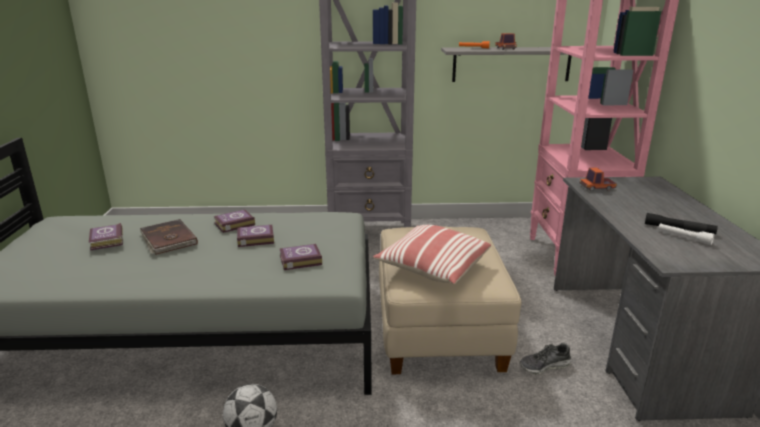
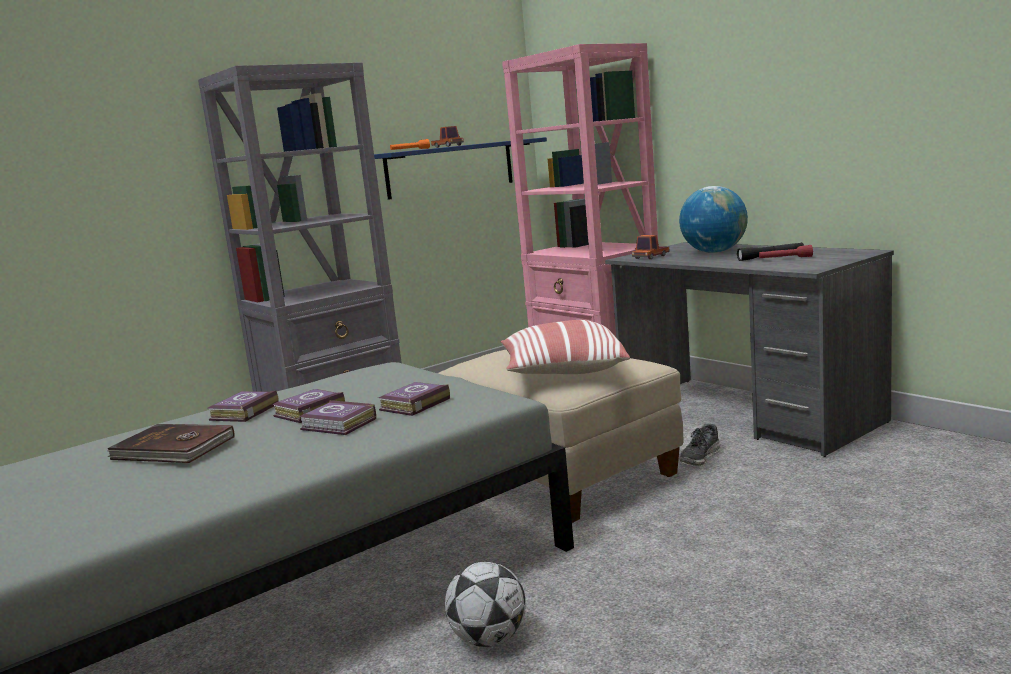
camera: 35 degrees left, 10 degrees down
book [89,223,123,251] -> book moved to [299,400,376,435]
grey shelf [441,47,572,82] -> blue shelf [374,137,547,200]
white flashlight [658,223,715,245] -> red flashlight [759,245,813,258]
none -> globe [679,186,748,253]

